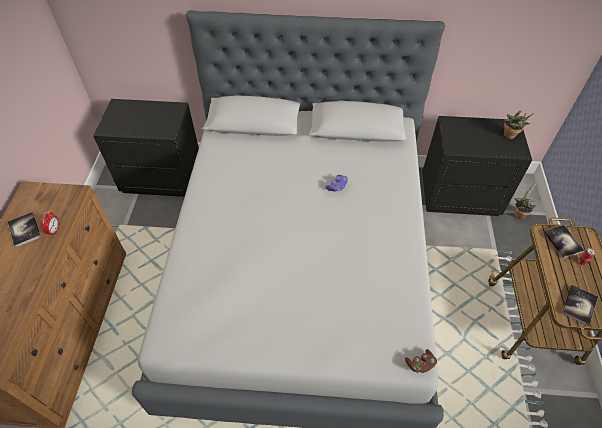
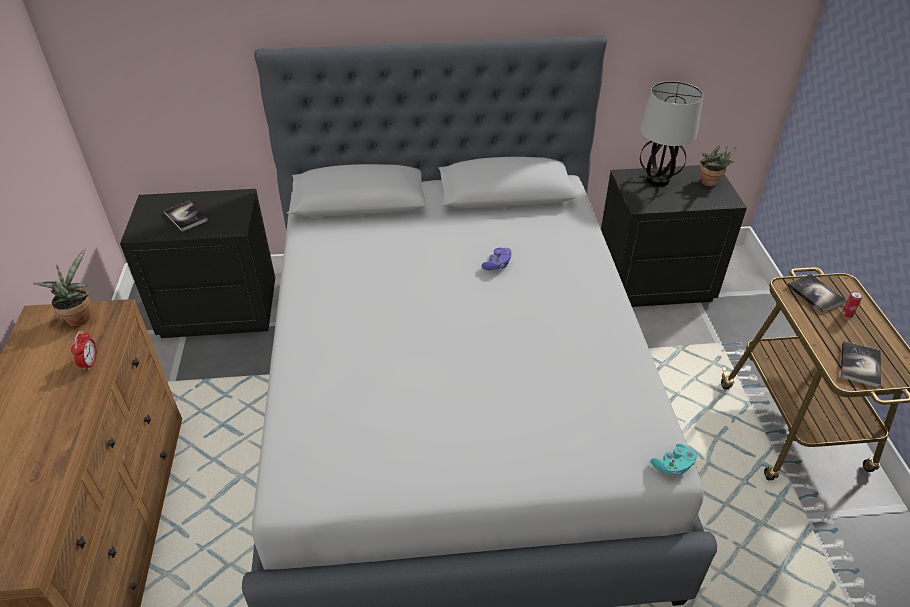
camera: 10 degrees left, 10 degrees down
book [7,212,41,248] -> book moved to [164,201,208,232]
brown game controller [405,349,437,373] -> turquoise game controller [651,444,697,476]
potted plant [514,183,536,219] -> potted plant moved to [33,249,90,327]
none -> table lamp [640,81,703,187]

